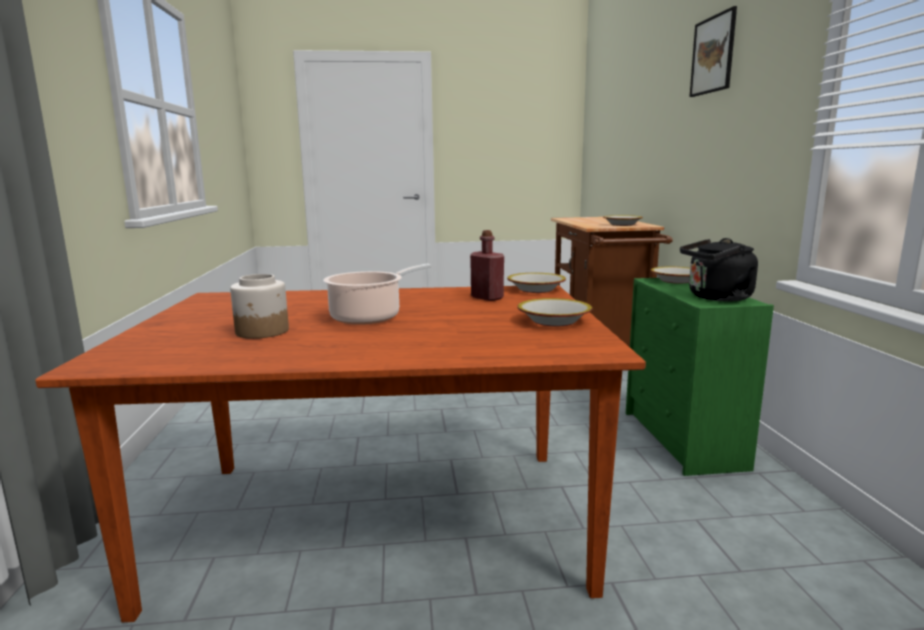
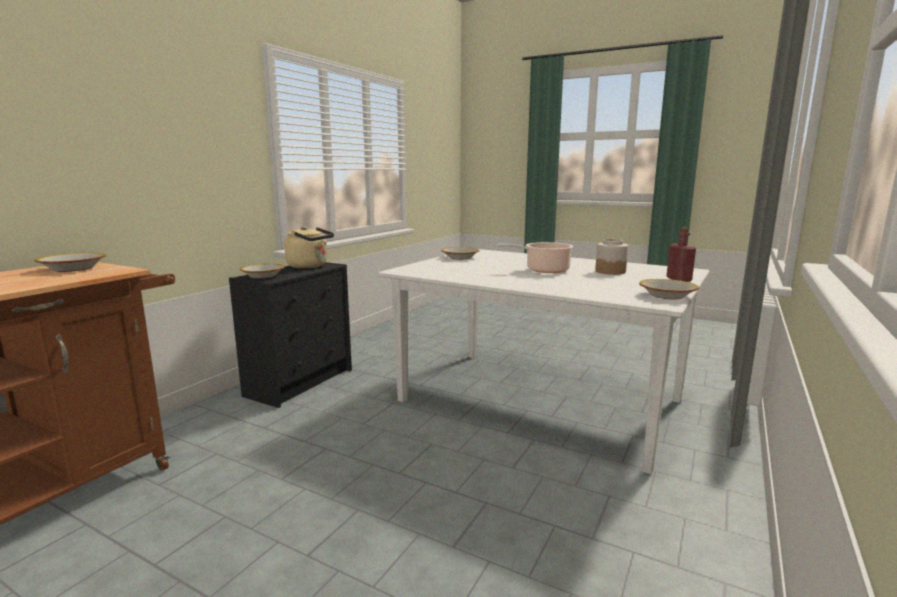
camera: 145 degrees left, 0 degrees up
brown dining table [35,285,646,622] -> white dining table [379,249,710,474]
red bottle [470,230,504,301] -> red bottle moved to [666,228,696,282]
bowl [507,273,566,293] -> bowl moved to [639,279,699,299]
green dresser [626,278,774,476] -> black dresser [229,262,352,408]
black kettle [680,238,758,302] -> beige kettle [284,226,334,268]
picture [689,6,737,97] -> none

